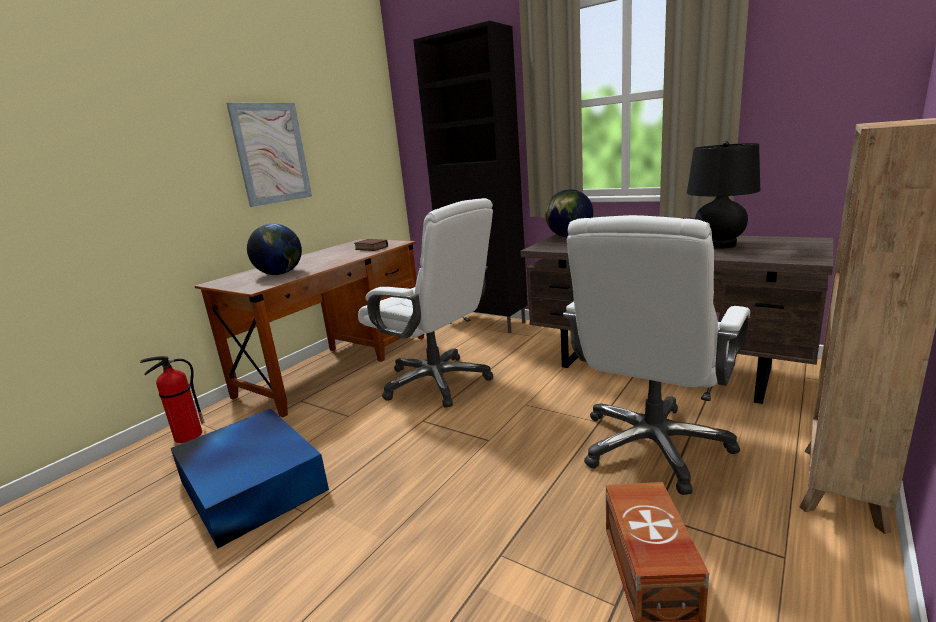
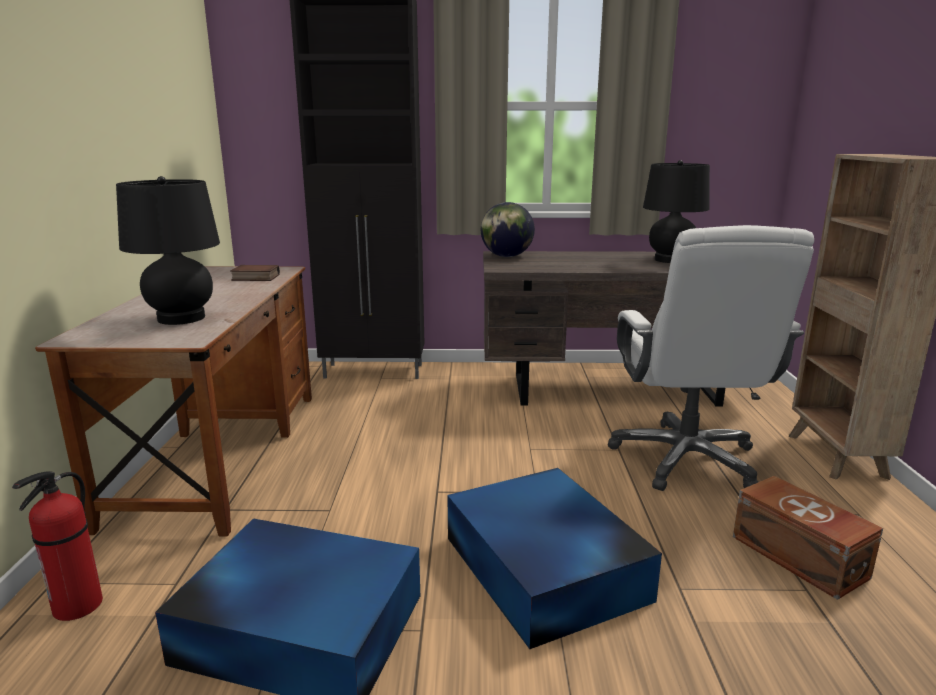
camera: 35 degrees left, 0 degrees up
picture [226,103,312,207] -> none
globe [247,224,302,275] -> black table lamp [116,176,220,325]
white office chair [358,198,493,407] -> none
none -> blue storage box [447,468,662,649]

